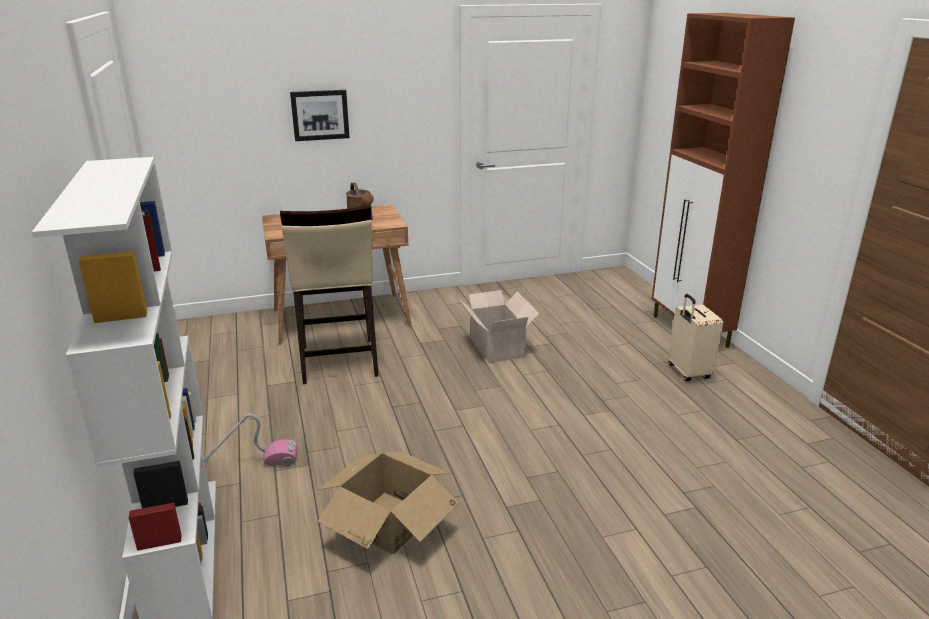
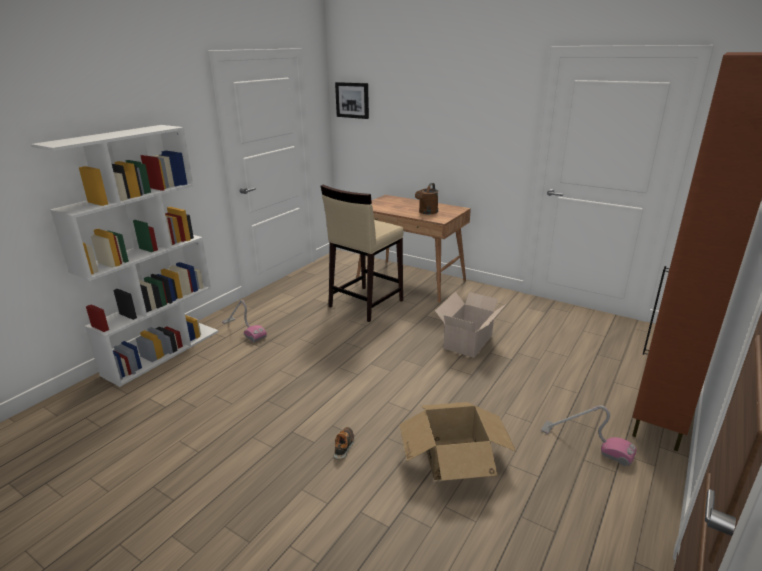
camera: 50 degrees right, 0 degrees up
picture [290,90,350,141] -> picture moved to [335,82,369,119]
cardboard box [317,452,459,554] -> cardboard box moved to [399,402,516,481]
beige suitcase [669,294,723,381] -> vacuum cleaner [541,405,636,466]
none -> shoe [333,427,354,460]

